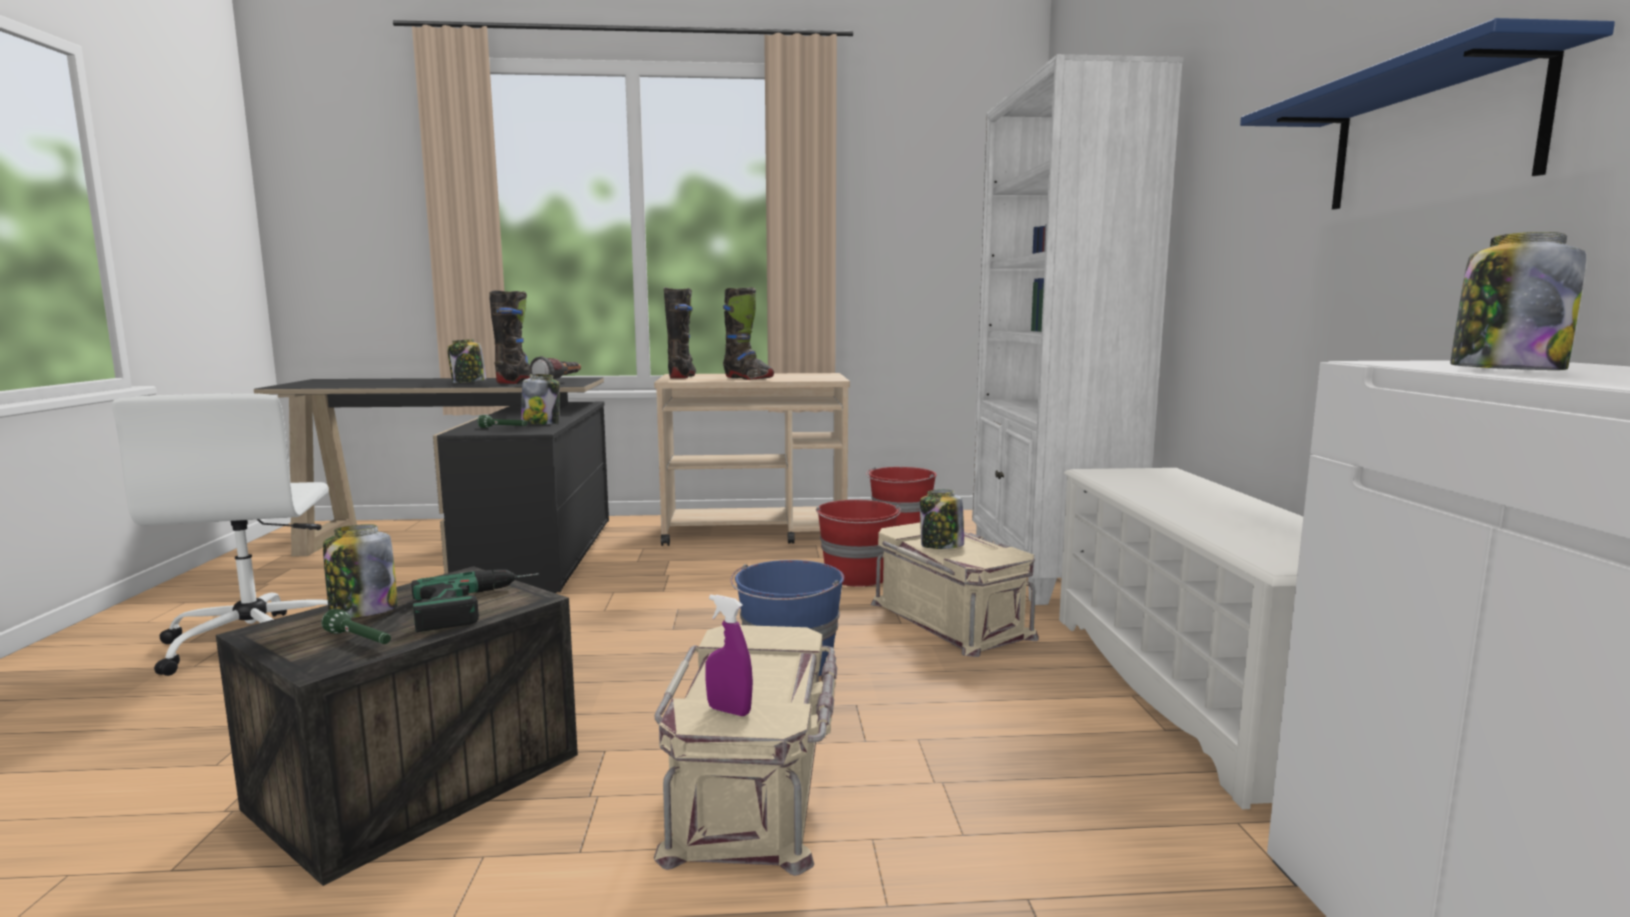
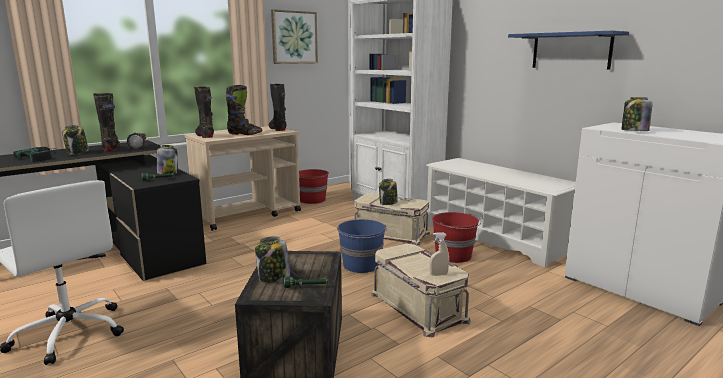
camera: 35 degrees left, 5 degrees up
power drill [412,569,538,632] -> power drill moved to [13,147,55,162]
purple spray bottle [705,595,753,716] -> beige spray bottle [429,232,449,276]
red bucket [816,500,901,587] -> red bucket moved to [432,212,481,263]
none -> black boot [269,84,287,131]
none -> picture [271,9,318,64]

